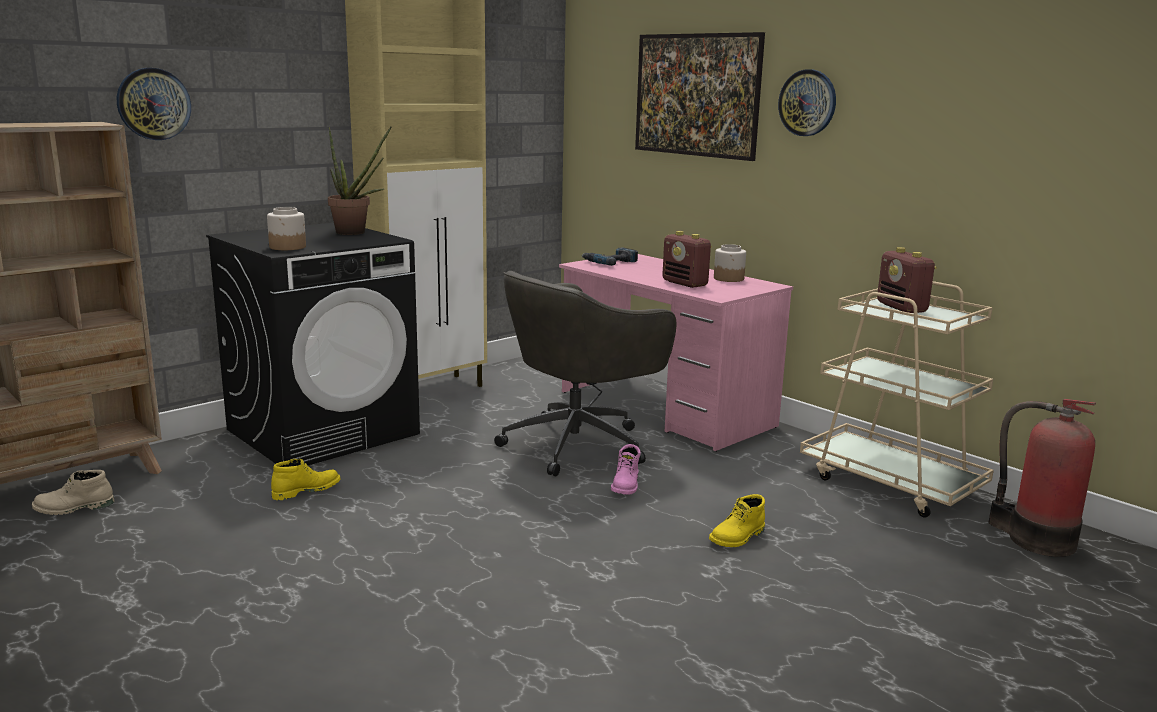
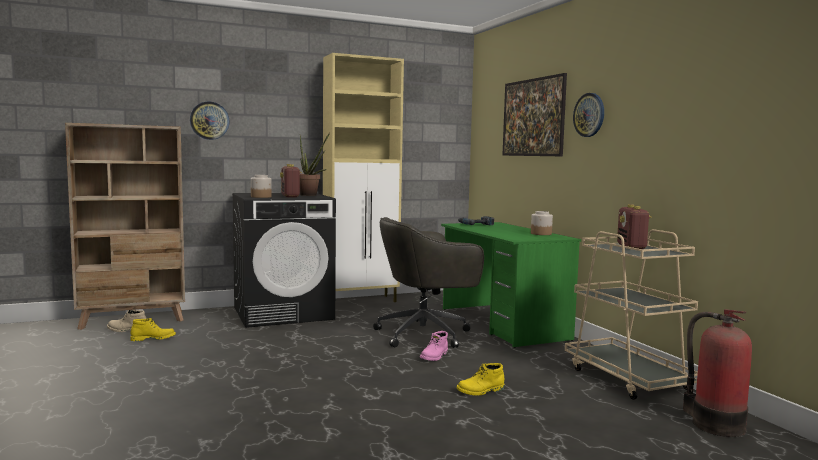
camera: 20 degrees right, 10 degrees down
yellow boot [271,459,340,500] -> yellow boot moved to [130,318,176,341]
pink desk [559,254,793,451] -> green desk [441,222,581,348]
radio [662,231,712,288] -> radio moved to [280,164,302,198]

